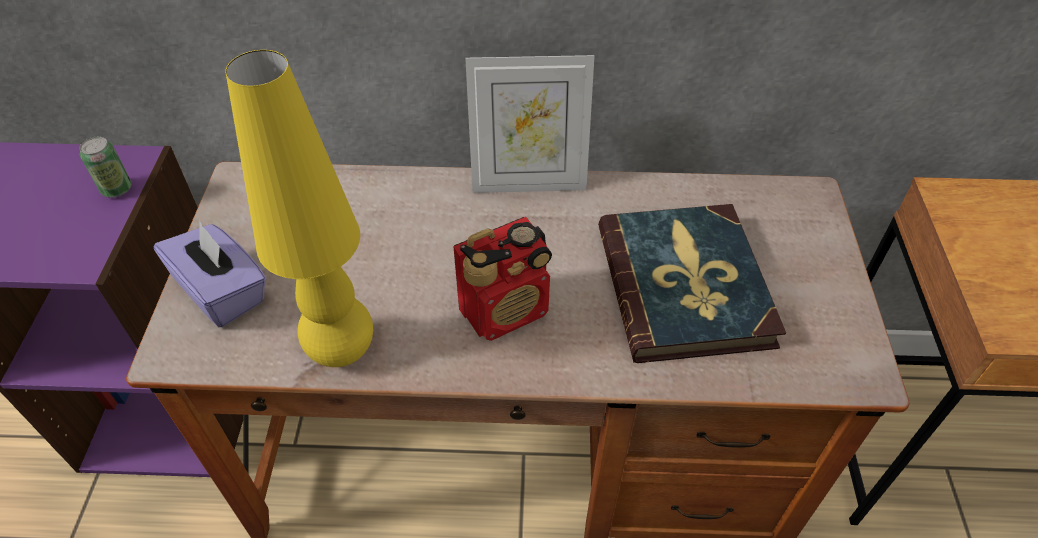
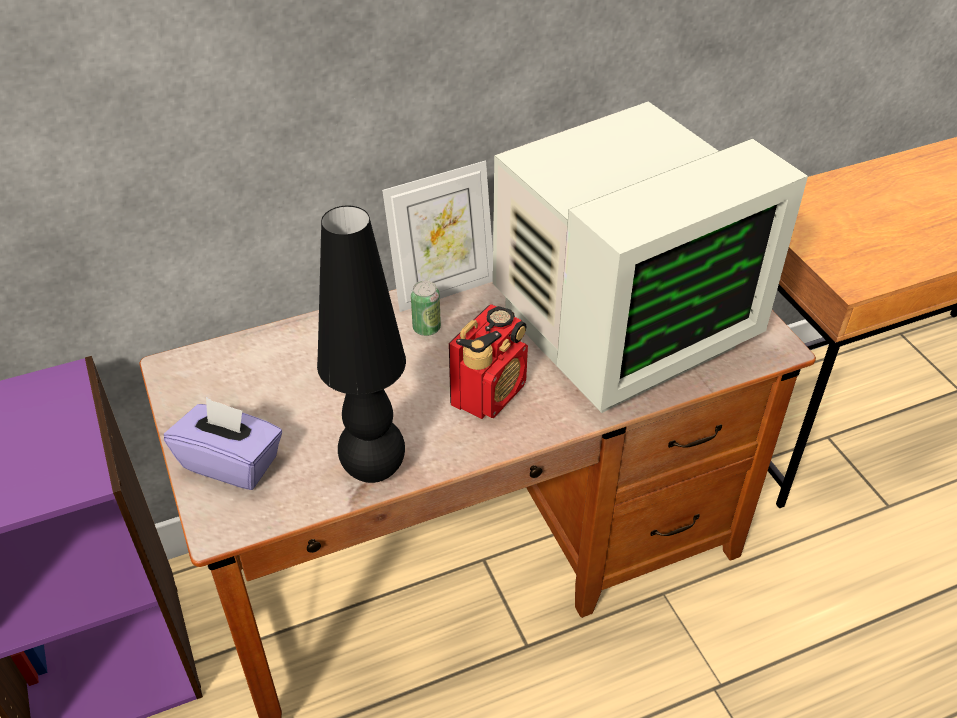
camera: 25 degrees left, 5 degrees down
can [80,137,132,197] -> can moved to [411,281,441,336]
yellow table lamp [225,50,373,367] -> black table lamp [317,206,406,483]
book [598,204,786,363] -> monitor [493,101,808,413]

